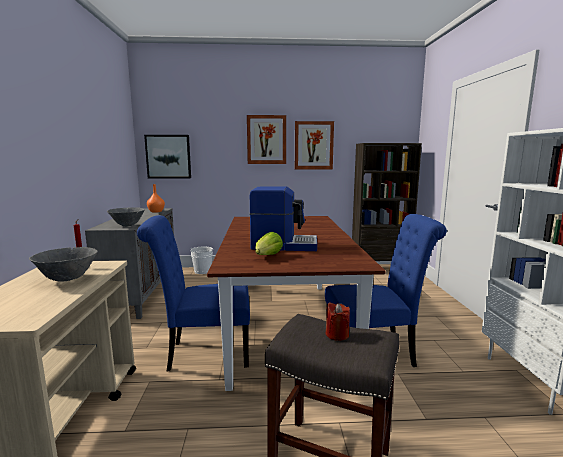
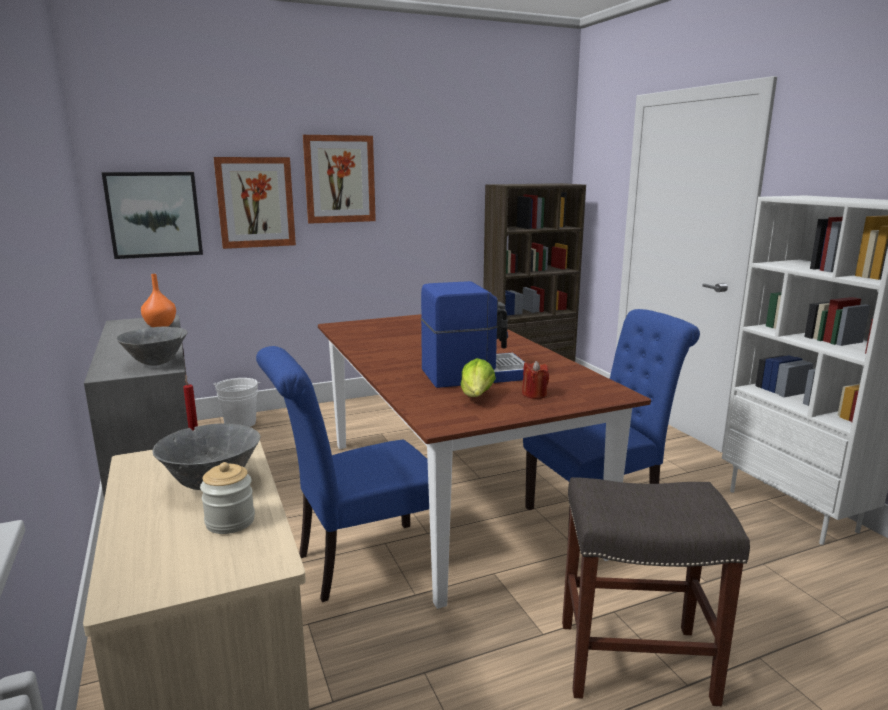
camera: 20 degrees left, 5 degrees up
picture [295,121,334,169] -> picture moved to [213,157,296,249]
red candle [326,302,350,341] -> red candle moved to [522,361,549,399]
none -> jar [200,462,255,534]

